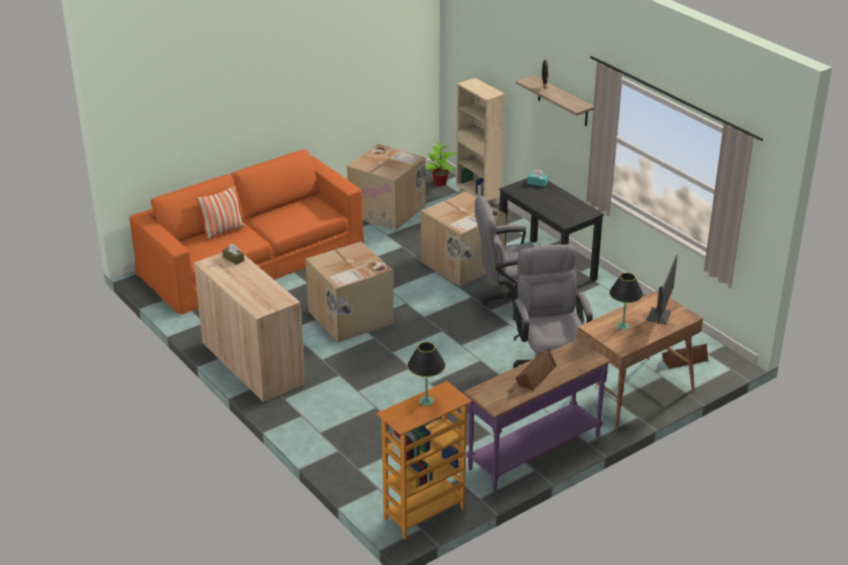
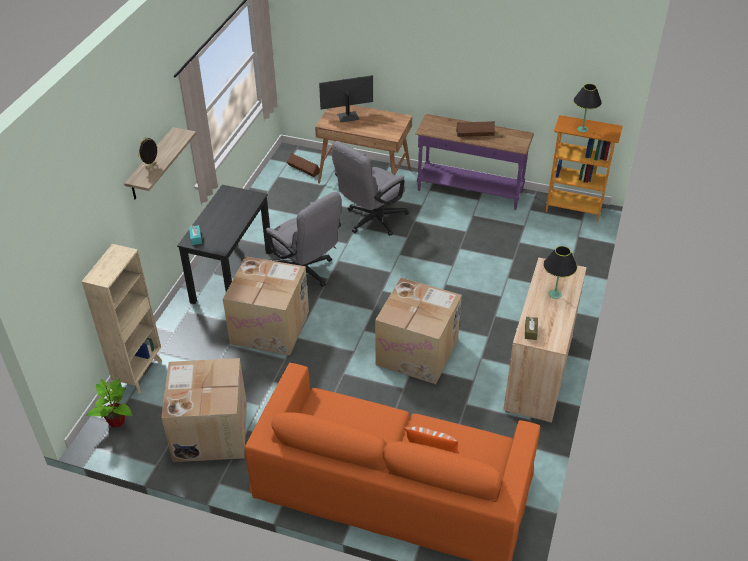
camera: 125 degrees left, 10 degrees up
black table lamp [609,273,643,330] -> black table lamp moved to [543,246,577,299]

